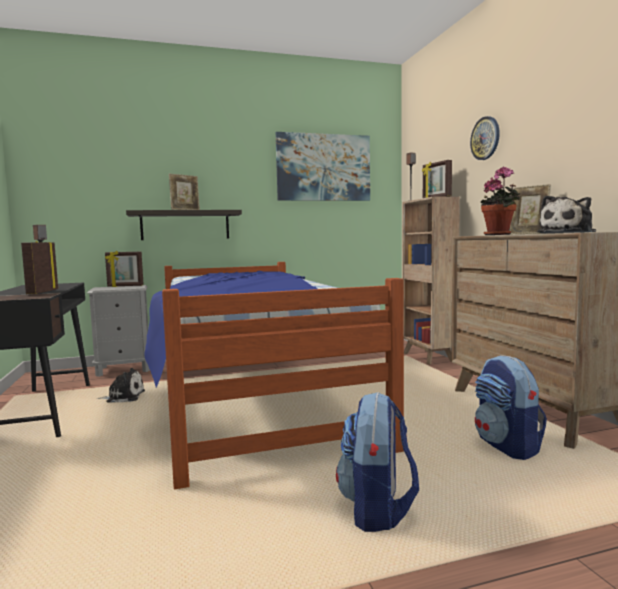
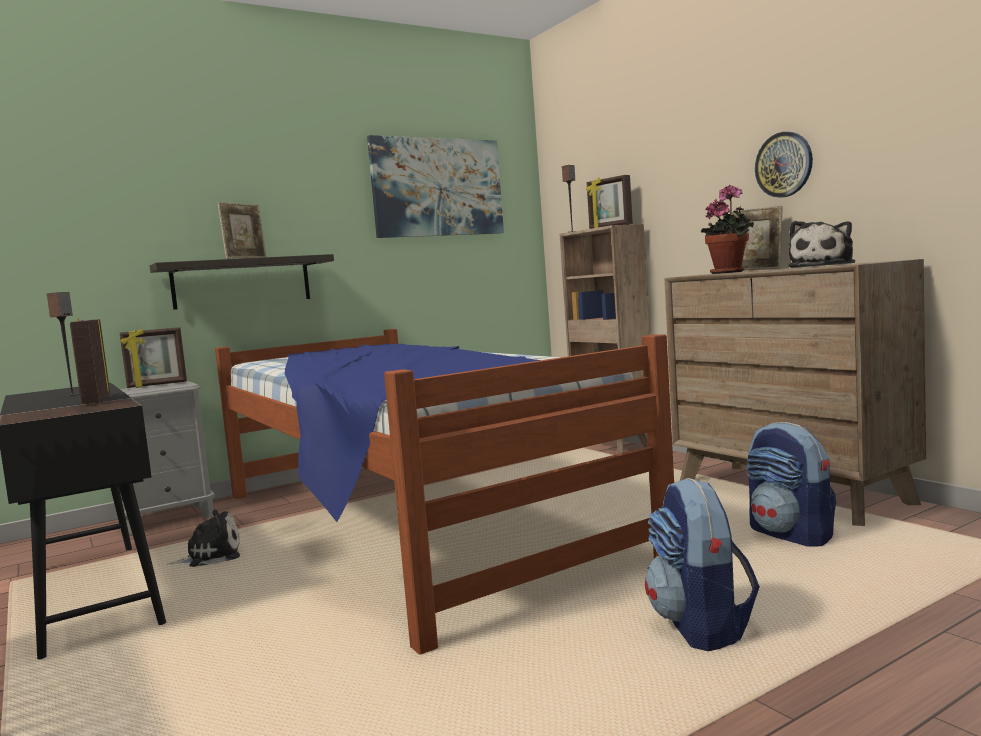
camera: 15 degrees left, 0 degrees up
wall clock [470,116,500,160] -> wall clock moved to [755,132,813,197]

